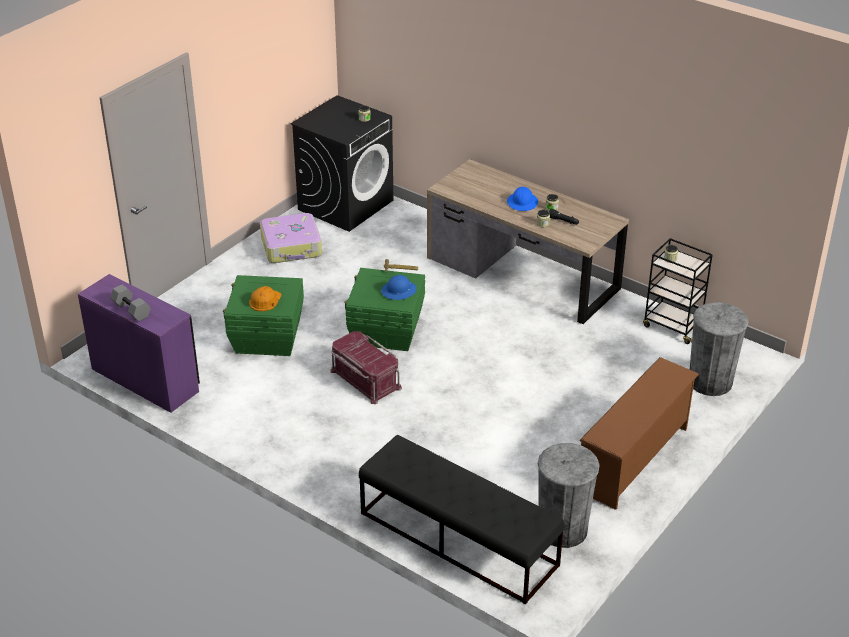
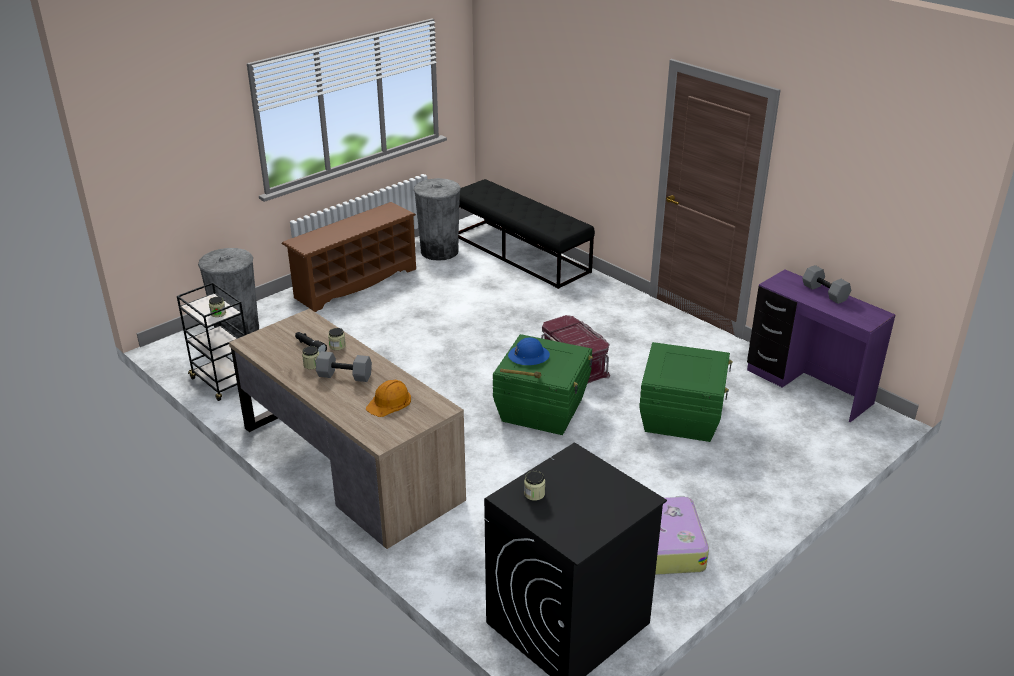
camera: 170 degrees left, 5 degrees down
orange hard hat [249,286,282,311] -> orange hard hat moved to [366,380,411,417]
blue hard hat [507,187,538,211] -> grey dumbbell [316,351,372,382]

